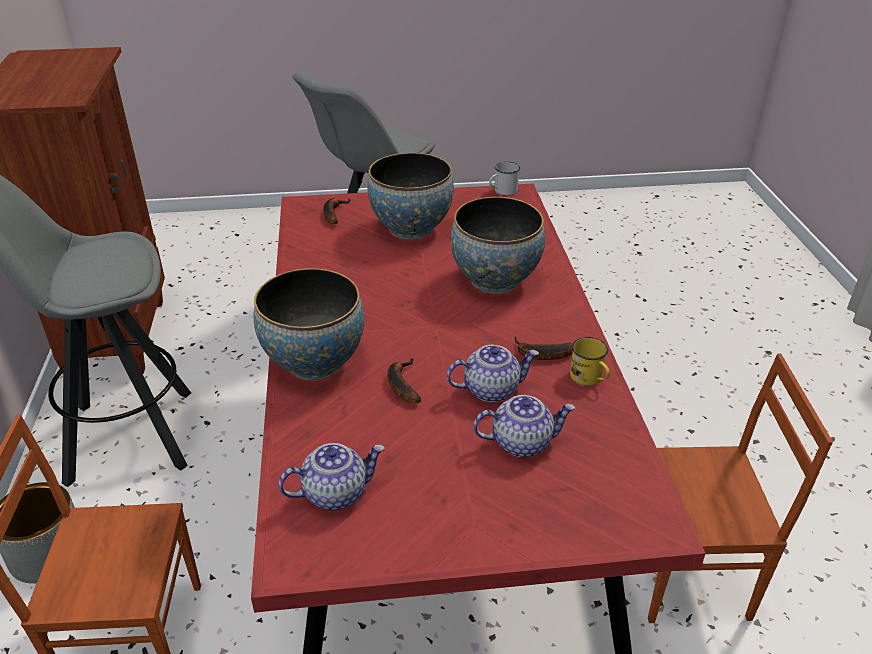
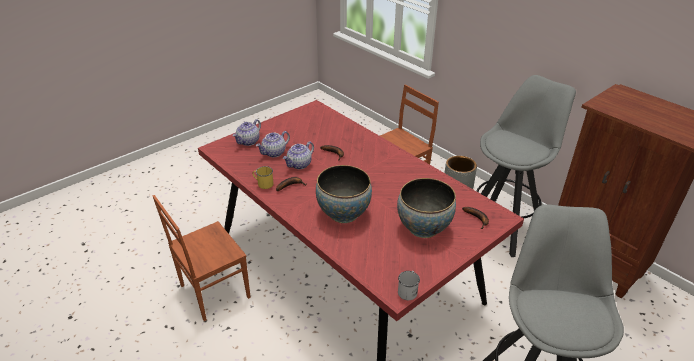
camera: 145 degrees right, 0 degrees up
bowl [253,268,364,381] -> none
teapot [279,443,385,510] -> teapot moved to [233,119,261,146]

